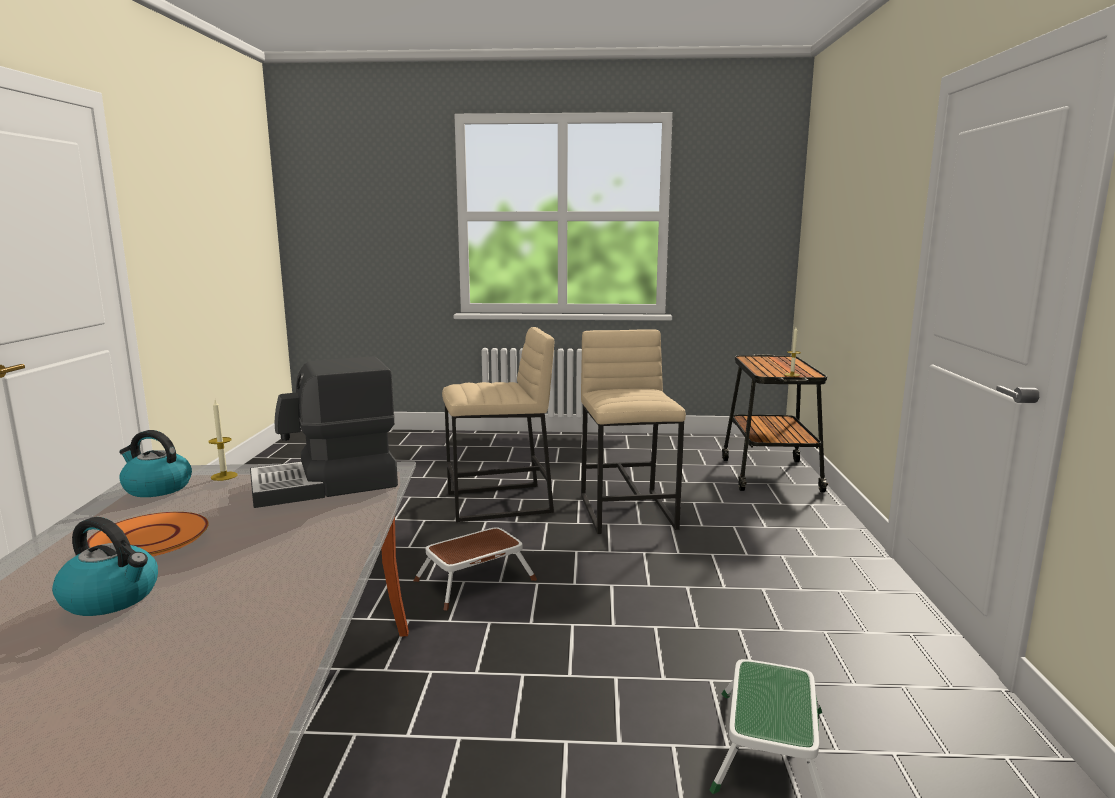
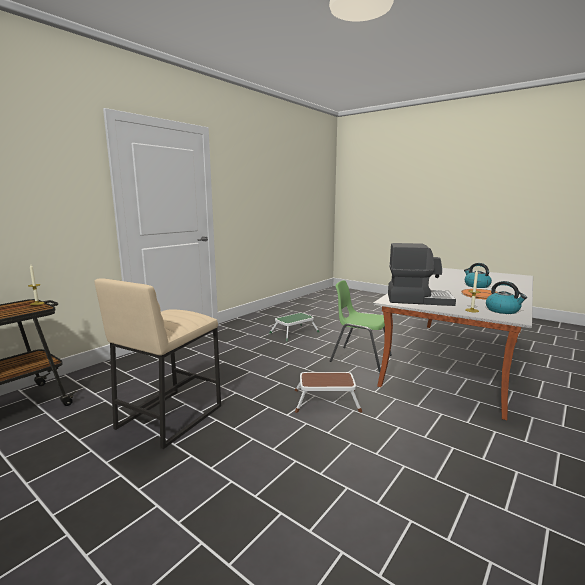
camera: 145 degrees left, 0 degrees up
beige stool [442,327,554,522] -> none
none -> green chair [330,280,392,372]

